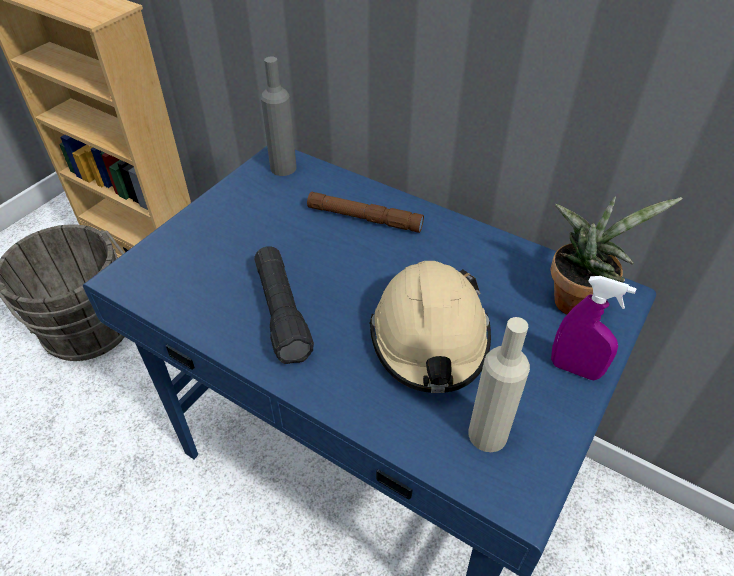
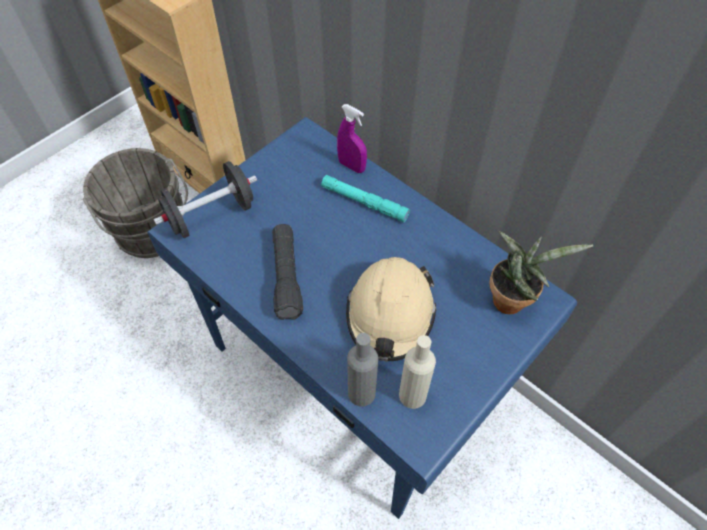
camera: 10 degrees right, 10 degrees up
grey bottle [261,57,297,176] -> grey bottle moved to [347,333,378,407]
brown flashlight [307,192,424,233] -> turquoise flashlight [321,175,410,222]
purple spray bottle [551,276,637,380] -> purple spray bottle moved to [337,104,367,173]
none -> black dumbbell [154,161,257,238]

